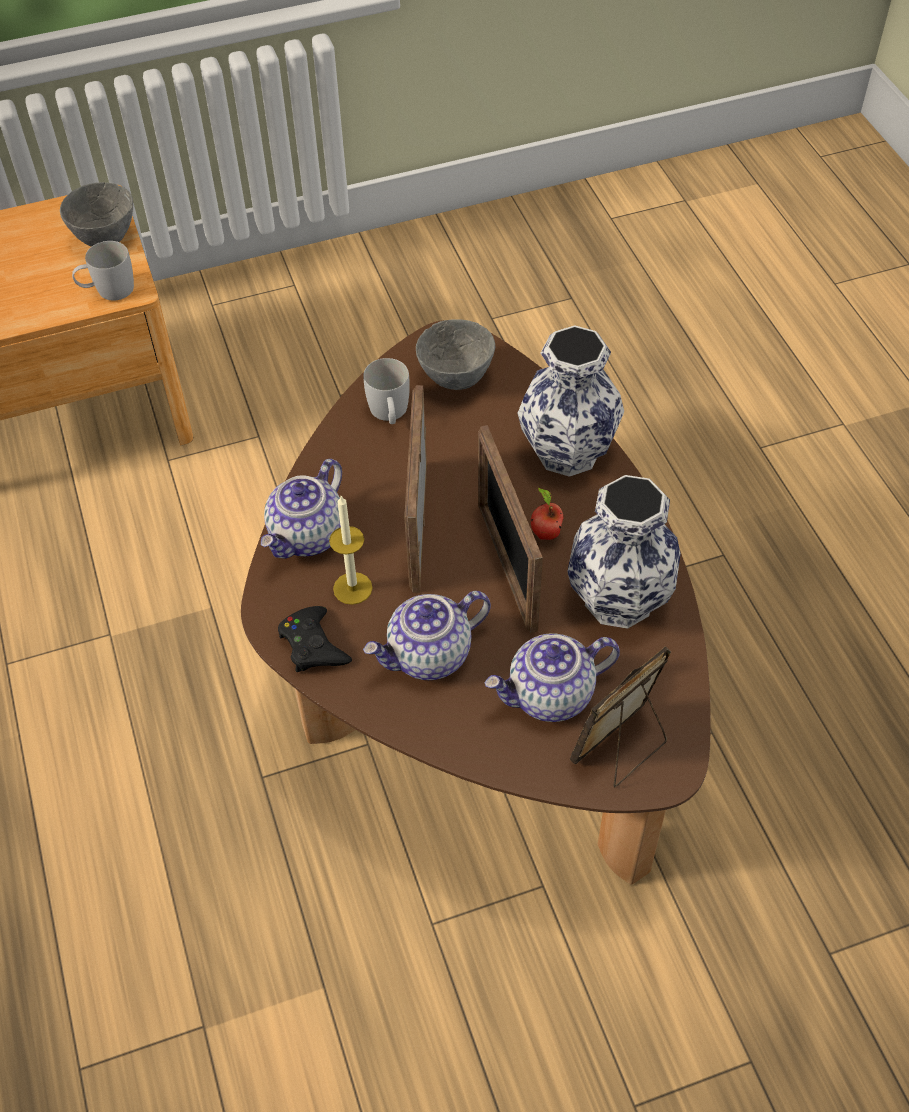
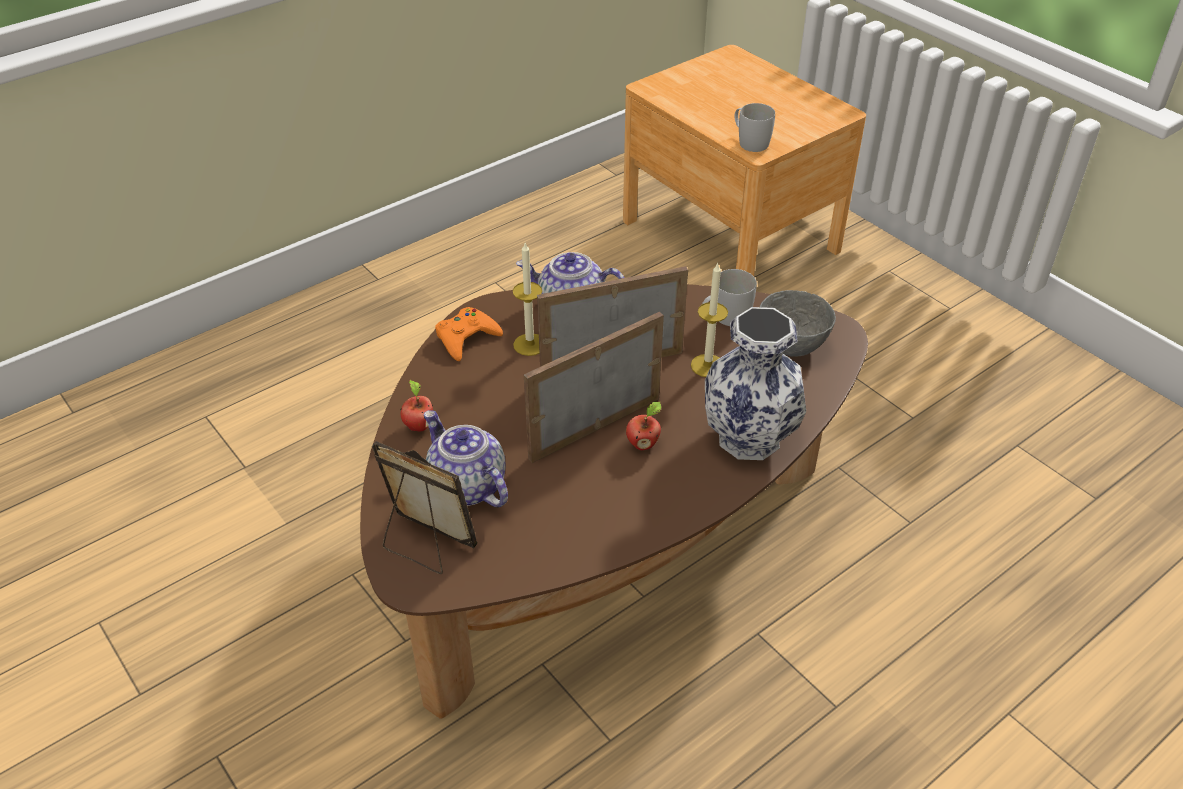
camera: 70 degrees right, 10 degrees down
grey bowl [60,182,133,247] -> none
black game controller [278,606,352,672] -> orange game controller [435,307,503,361]
teapot [363,591,491,680] -> none
vase [567,475,681,629] -> none
none -> apple [400,380,433,431]
none -> candle [691,262,728,377]

